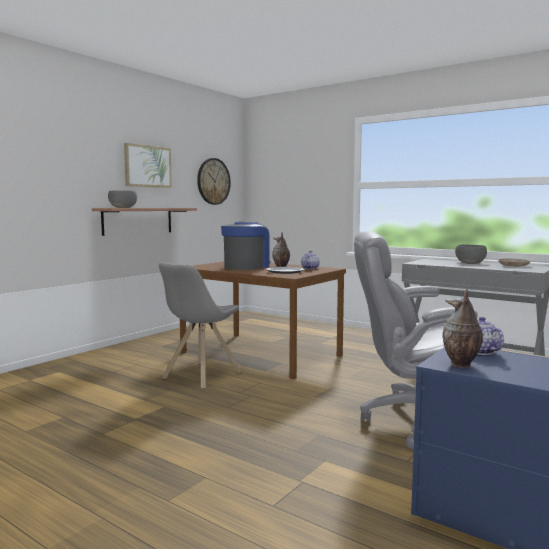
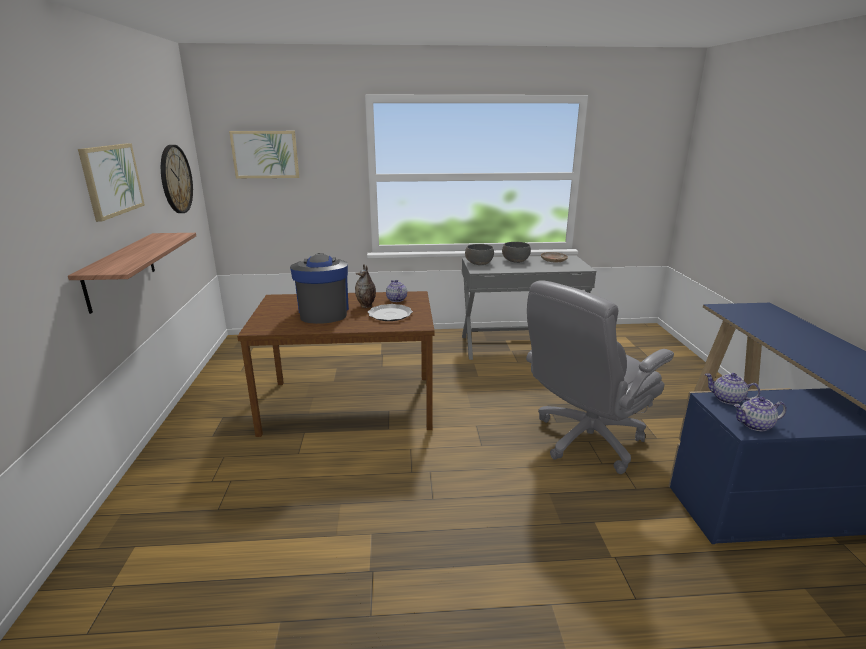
camera: 40 degrees left, 15 degrees up
grey bowl [108,191,137,208] -> grey bowl moved to [465,244,494,265]
grey chair [159,262,242,389] -> none
vase [442,288,483,368] -> teapot [734,397,786,431]
none -> picture [229,131,299,178]

